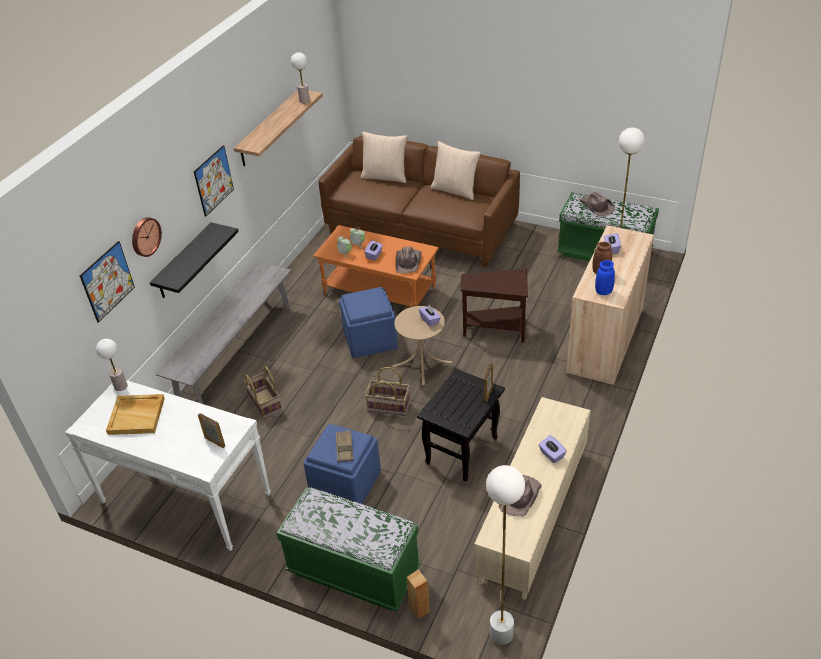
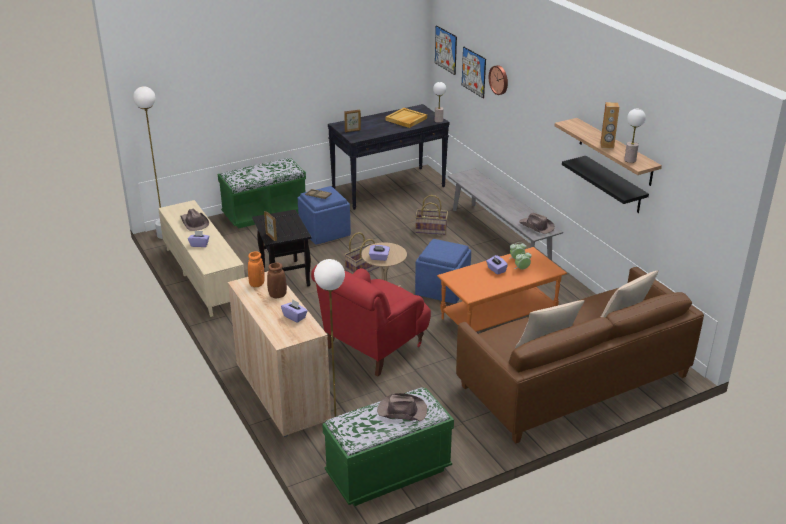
camera: 125 degrees right, 10 degrees down
white console table [65,380,271,551] -> black console table [328,104,449,210]
black shelf [150,222,239,298] -> black shelf moved to [562,156,649,213]
picture [194,145,234,217] -> picture moved to [435,25,457,75]
brown hat [396,247,422,274] -> brown hat moved to [519,213,555,234]
brown speaker [406,569,430,619] -> brown speaker moved to [600,102,619,149]
brown side table [461,269,528,343] -> red armchair [311,264,431,377]
blue vase [595,260,615,295] -> orange vase [248,251,265,287]

